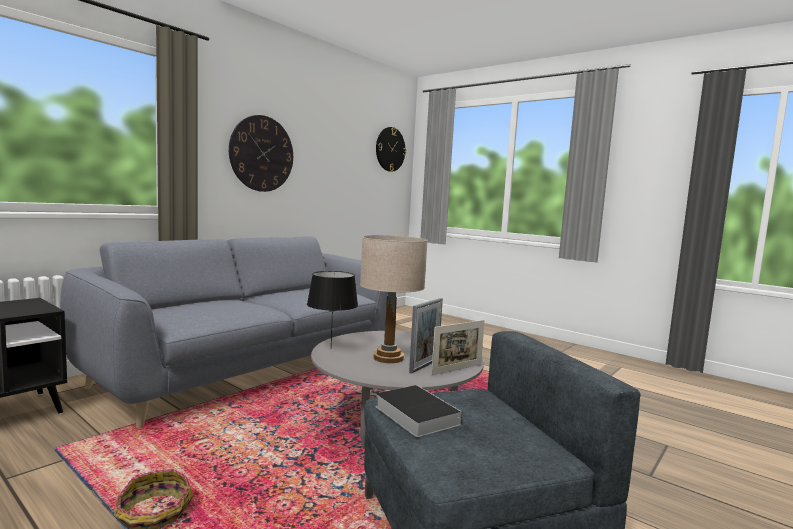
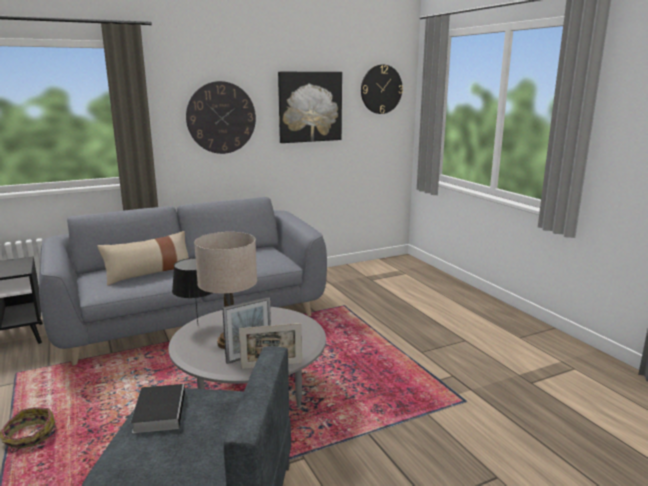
camera: 25 degrees right, 10 degrees up
none -> beige pillow [97,231,189,286]
none -> picture [278,72,342,143]

